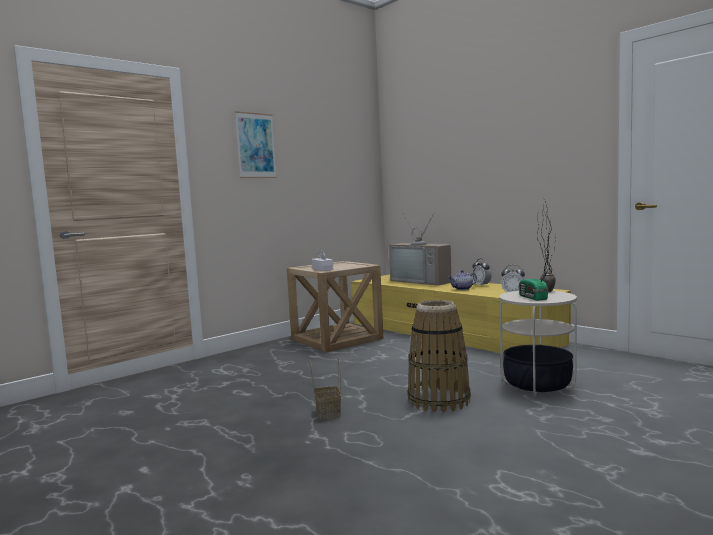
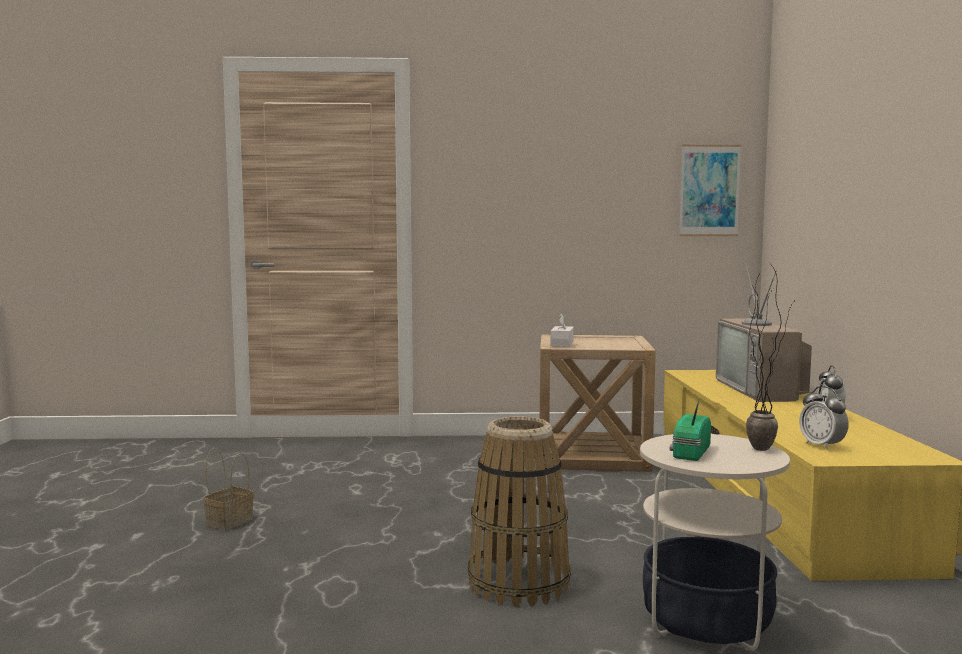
camera: 40 degrees right, 0 degrees up
picture [235,111,277,178] -> picture moved to [679,145,741,236]
basket [310,358,341,420] -> basket moved to [203,448,254,531]
teapot [448,270,477,290] -> none

